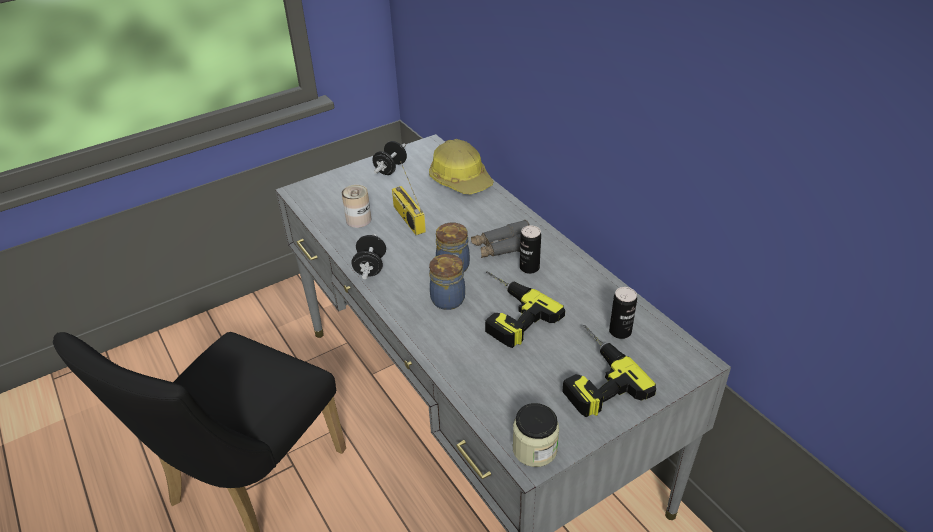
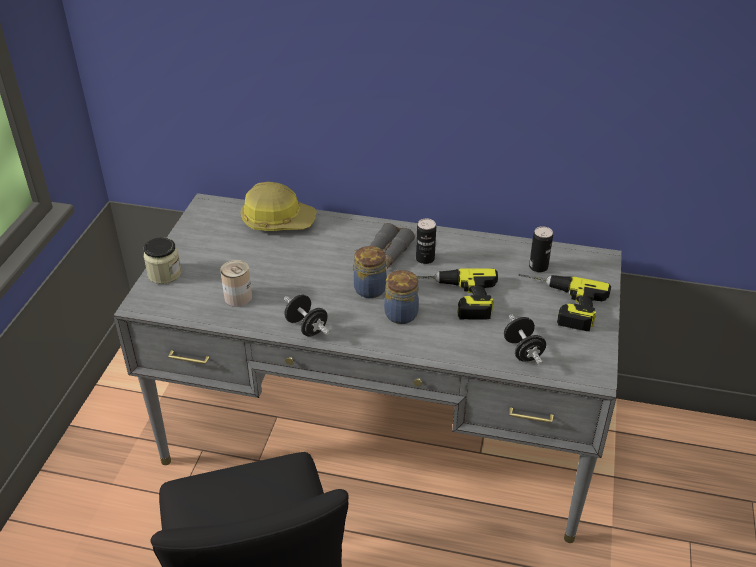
camera: 45 degrees left, 0 degrees up
black dumbbell [373,141,407,175] -> black dumbbell moved to [504,314,546,365]
radio [392,161,426,235] -> none
jar [513,403,559,467] -> jar moved to [143,237,181,284]

